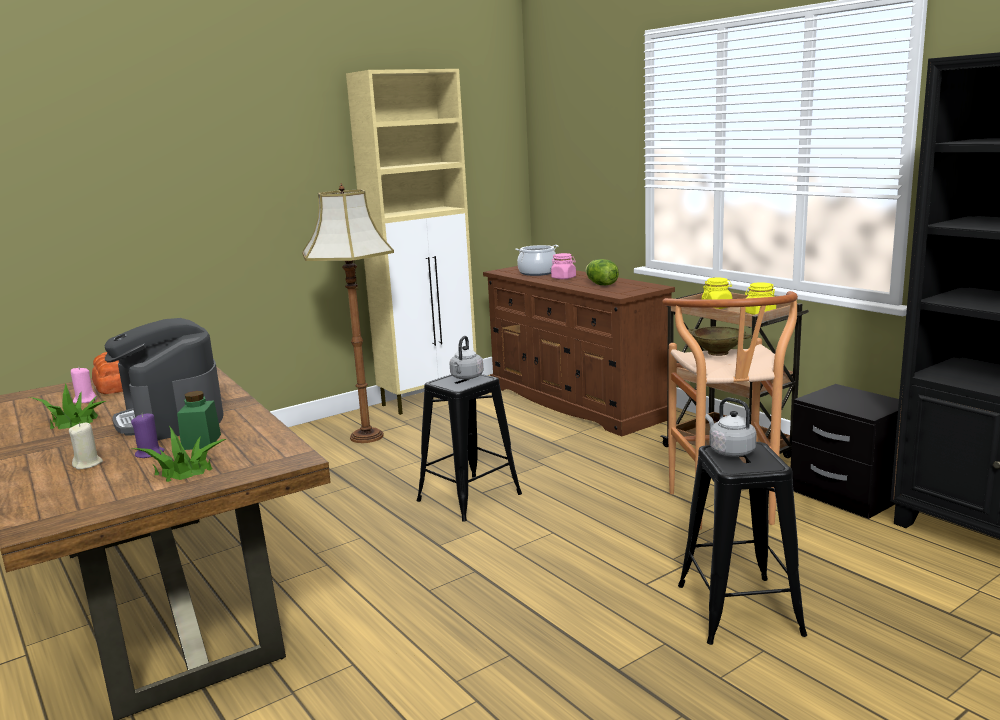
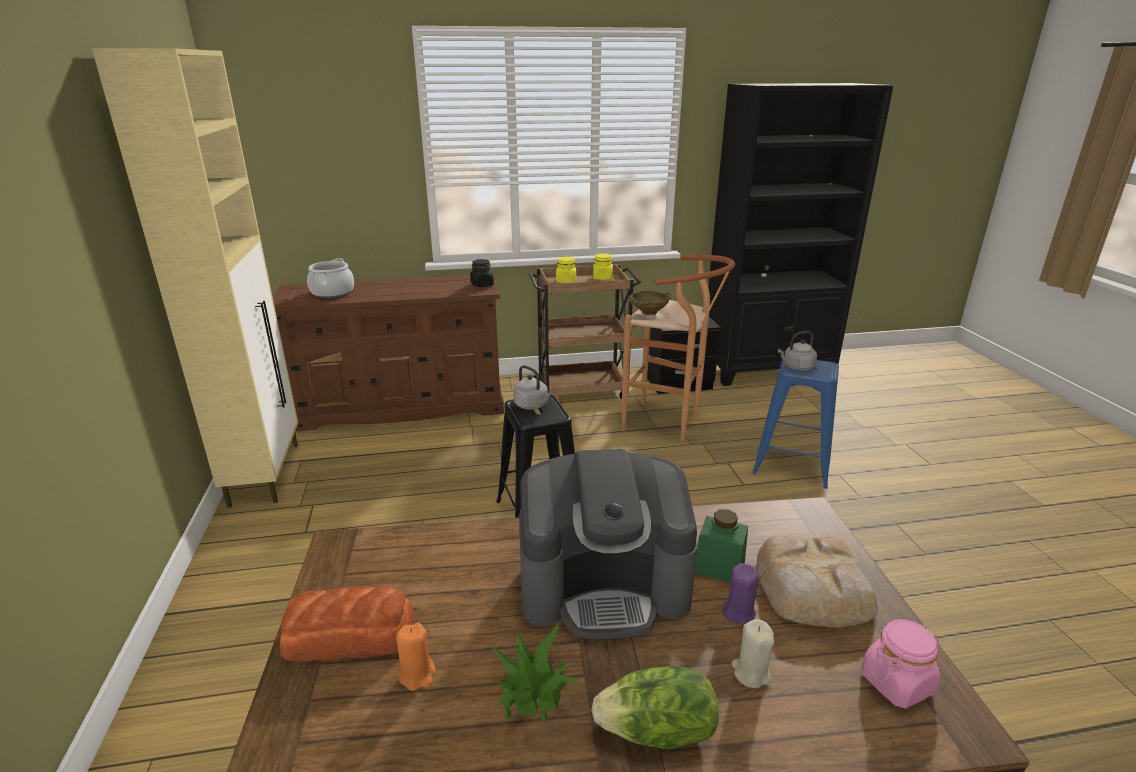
camera: 65 degrees left, 10 degrees up
pink candle [71,366,97,404] -> orange candle [396,623,436,691]
potted plant [130,426,226,482] -> bread [757,536,878,628]
floor lamp [302,183,394,443] -> none
pink jar [551,253,576,279] -> pink jar moved to [861,620,940,708]
lettuce [586,259,619,285] -> lettuce moved to [591,666,719,749]
black stool [678,442,807,645] -> blue stool [752,360,839,489]
none -> black jar [470,259,494,287]

